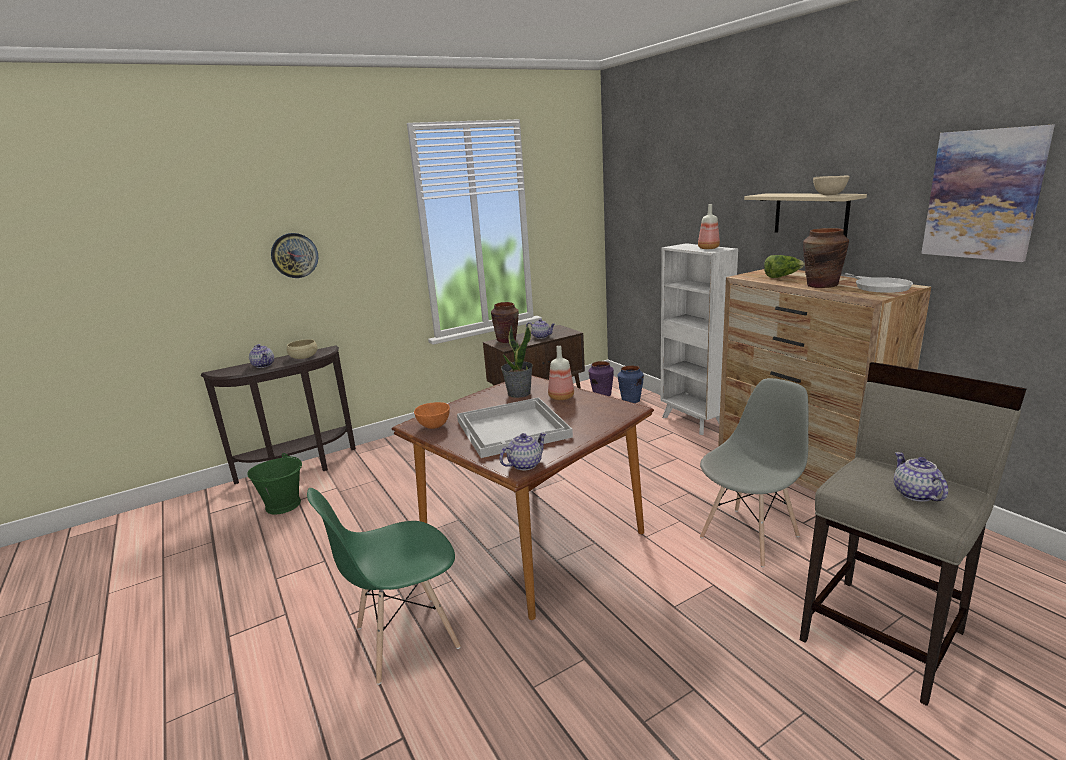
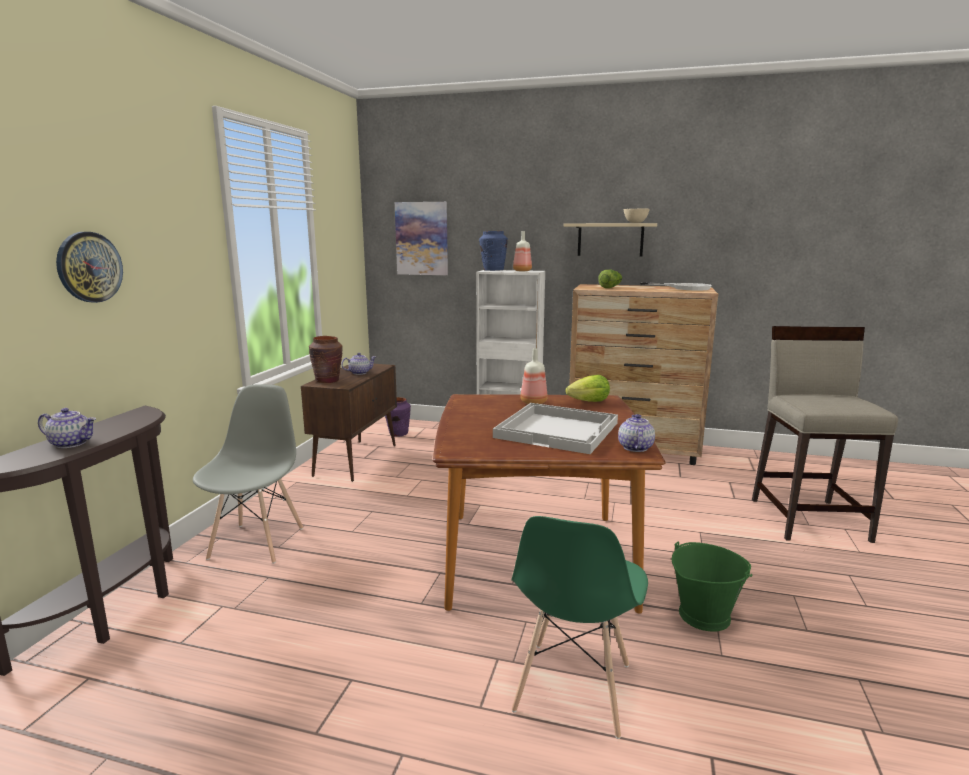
camera: 45 degrees left, 5 degrees down
green bucket [247,453,302,514] -> green bucket moved to [672,541,752,632]
beige bowl [287,339,317,359] -> none
orange bowl [414,402,450,429] -> none
potted plant [501,325,533,398] -> none
blue vase [617,365,644,403] -> blue vase moved to [479,231,508,271]
grey chair [700,378,808,567] -> grey chair moved to [193,384,303,564]
brown vase [803,228,849,288] -> none
teapot [894,452,948,502] -> none
picture [921,124,1055,262] -> picture moved to [395,202,448,275]
none -> lettuce [565,375,610,402]

